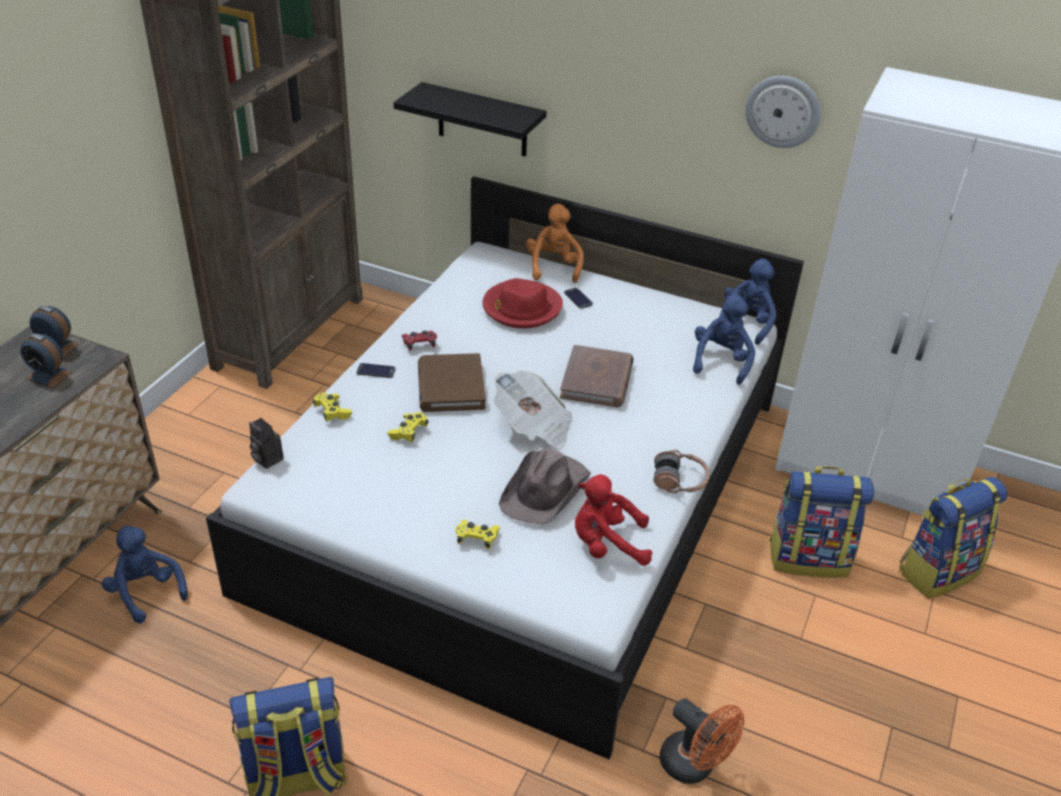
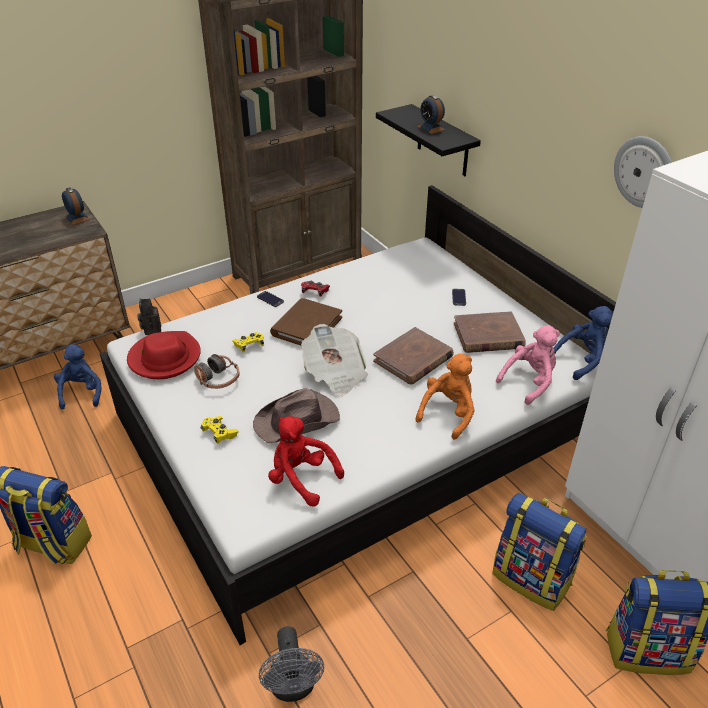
camera: 35 degrees right, 0 degrees up
alarm clock [20,333,72,388] -> alarm clock moved to [417,95,446,134]
yellow game controller [313,393,352,421] -> none
red hat [483,278,563,328] -> red hat moved to [127,331,201,379]
orange plush toy [526,204,584,283] -> orange plush toy moved to [415,354,474,440]
headphones [653,450,710,494] -> headphones moved to [194,354,240,389]
orange fan [660,698,744,784] -> grey fan [259,626,324,702]
blue plush toy [693,294,755,385] -> pink plush toy [496,325,560,405]
none -> brown book [454,311,526,353]

